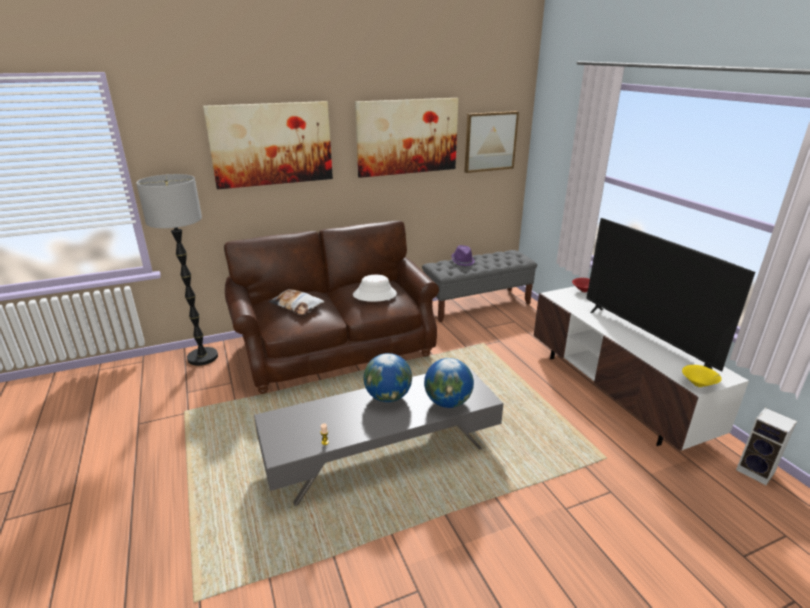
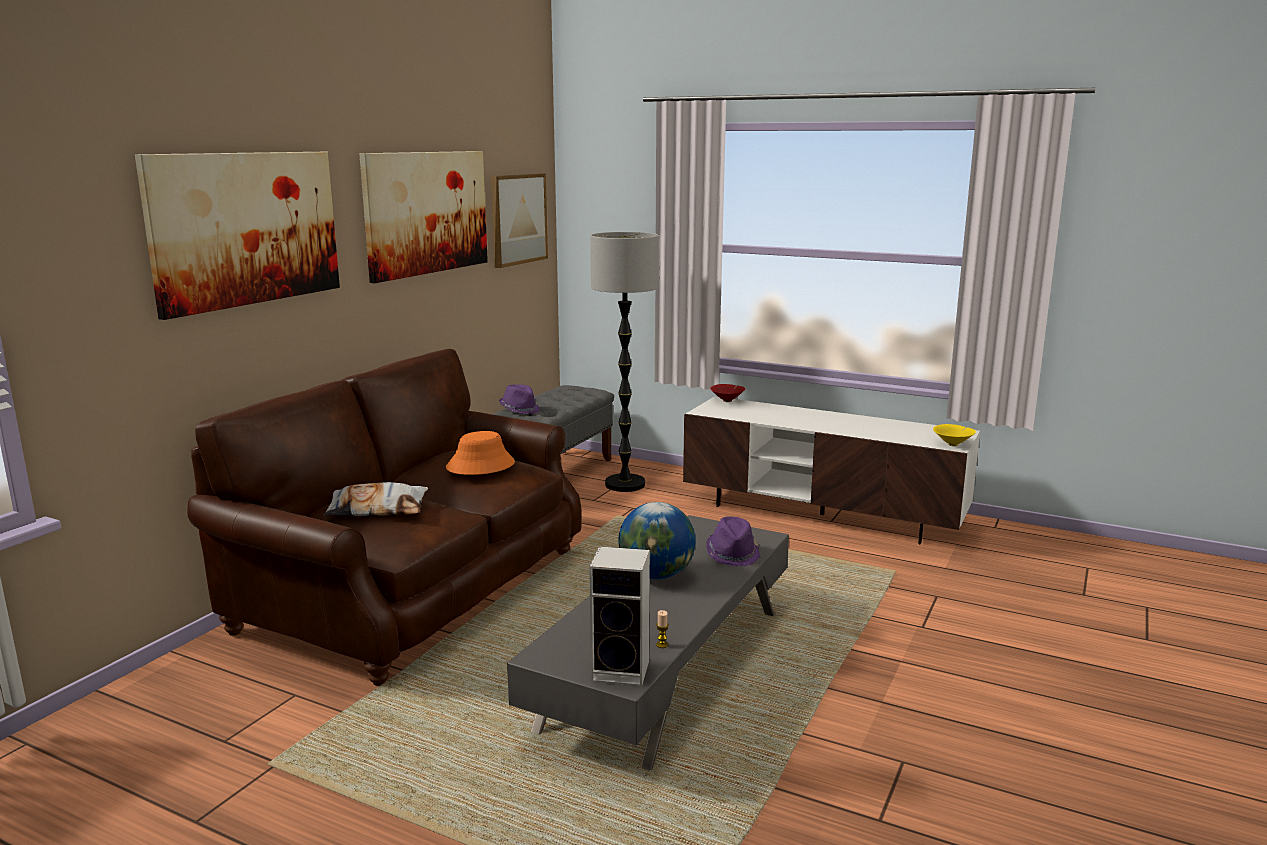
camera: 40 degrees left, 10 degrees down
floor lamp [136,174,218,366] -> floor lamp moved to [590,232,659,492]
white hat [353,275,397,302] -> orange hat [446,431,515,475]
globe [424,358,474,408] -> purple hat [706,516,760,567]
television [586,218,755,372] -> none
speaker [736,408,797,485] -> speaker moved to [589,546,650,686]

